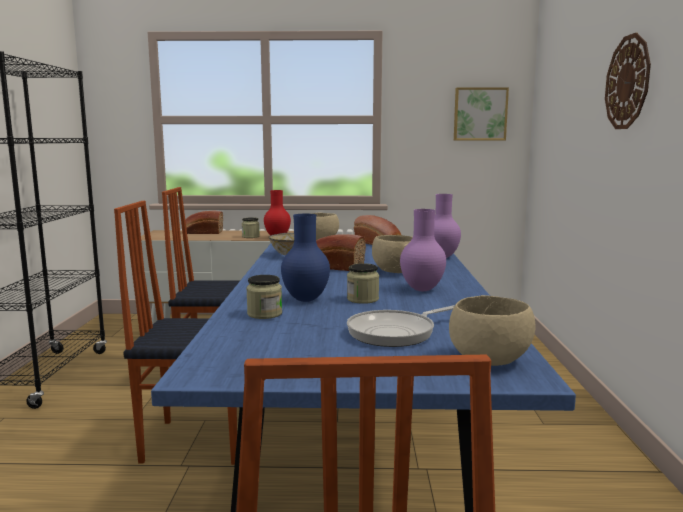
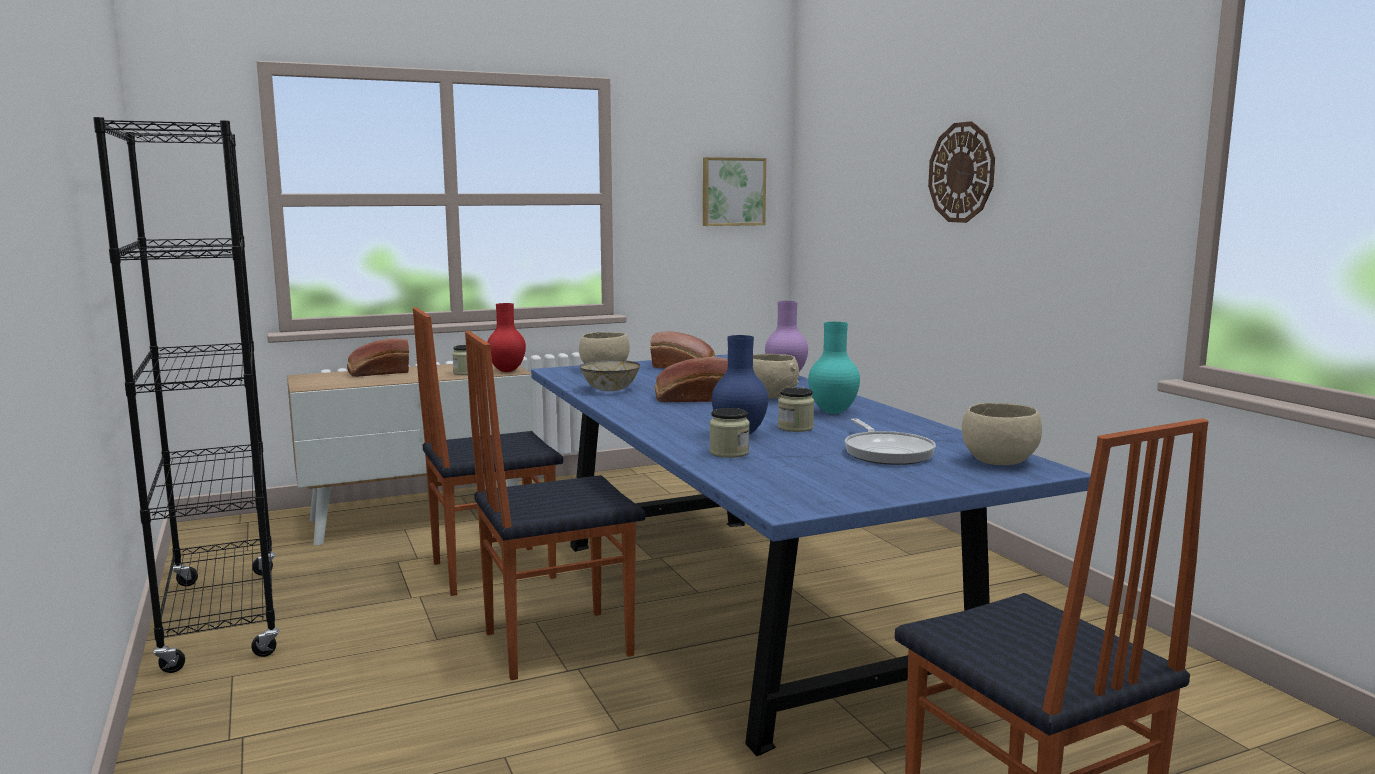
camera: 25 degrees left, 0 degrees up
frying pan [347,305,455,347] -> frying pan turned 45 degrees counterclockwise [845,418,936,465]
purple vase [400,209,446,291] -> turquoise vase [808,322,860,414]

